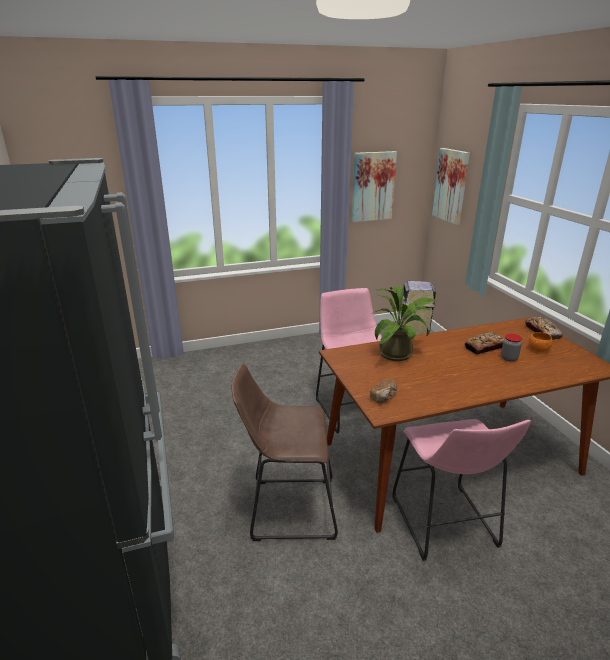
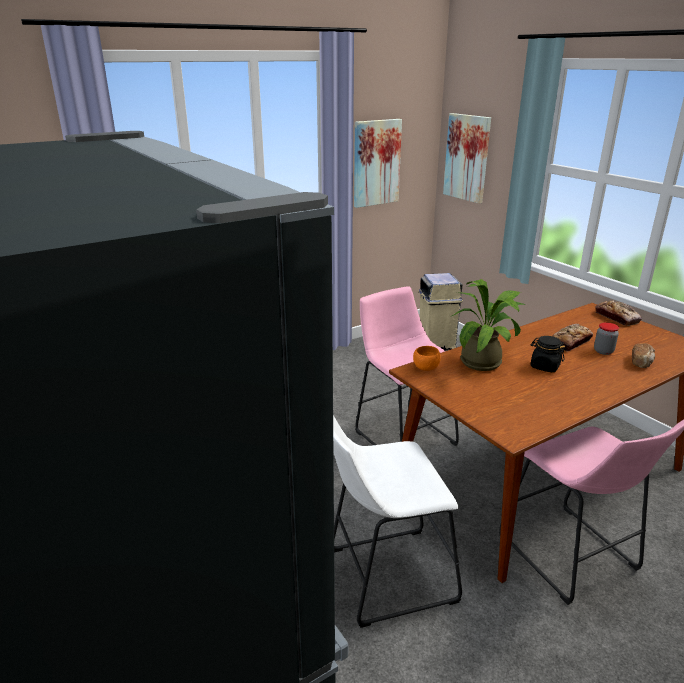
camera: 15 degrees left, 0 degrees up
brown stool [232,363,338,541] -> white stool [333,415,462,628]
bread [370,379,397,403] -> bread moved to [632,343,655,368]
orange bowl [529,332,553,352] -> orange bowl moved to [413,346,441,371]
none -> black jar [530,336,565,372]

